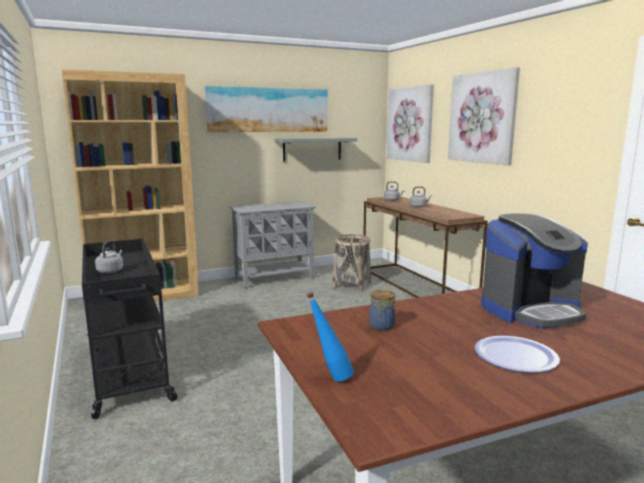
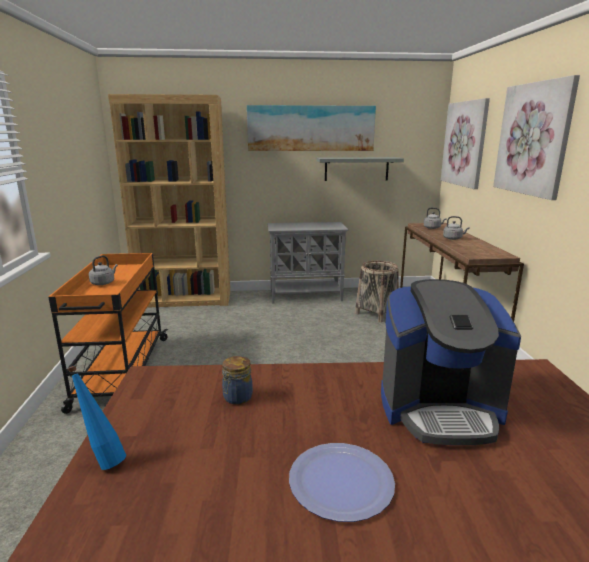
camera: 20 degrees right, 5 degrees up
black cart [82,239,177,419] -> orange cart [48,253,168,414]

